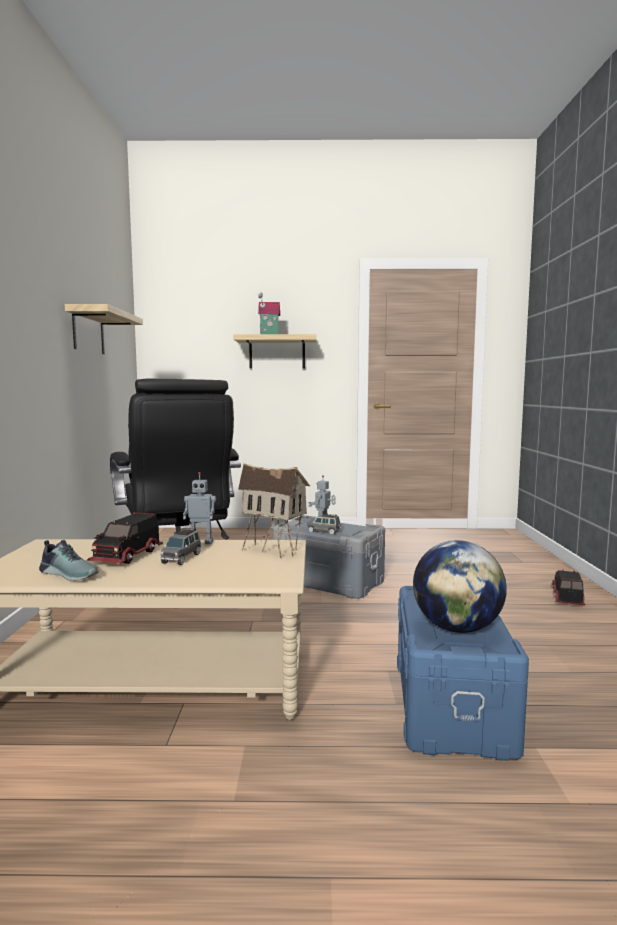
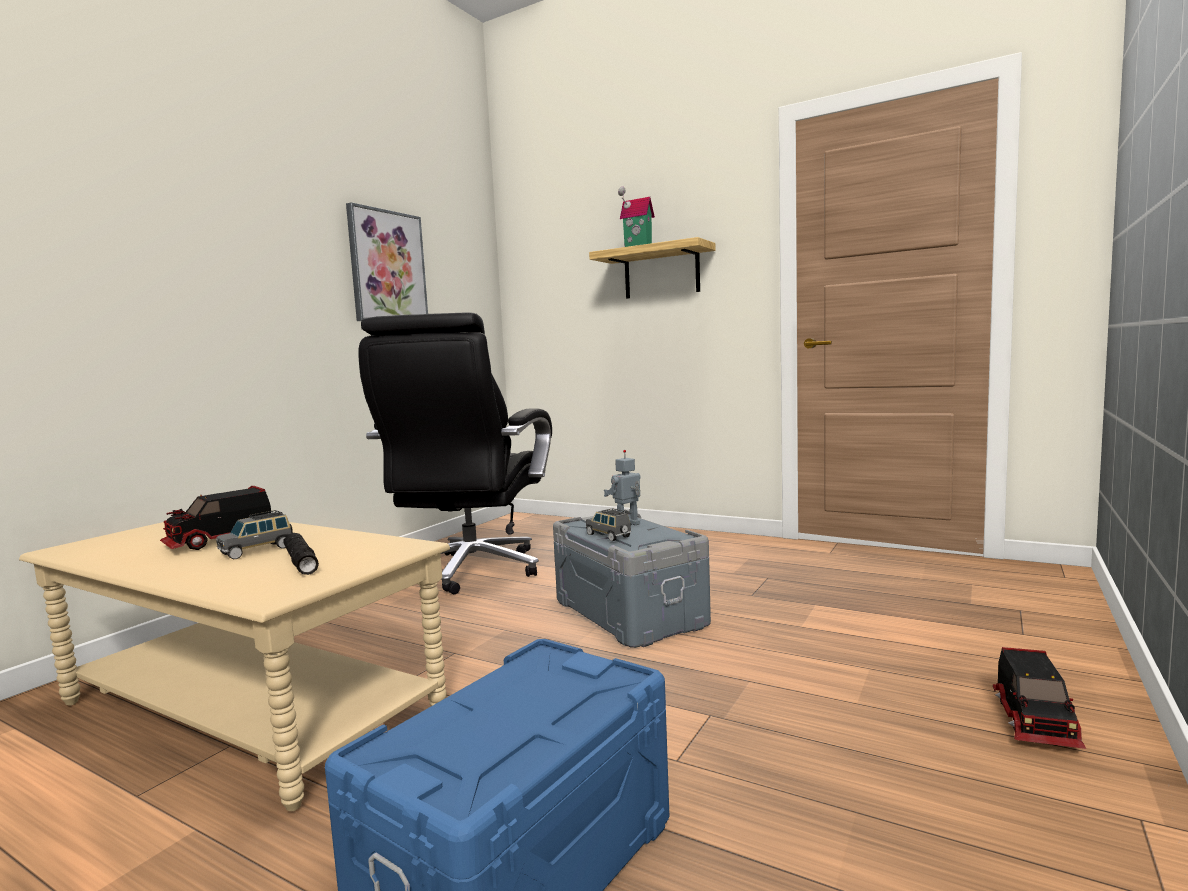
camera: 30 degrees right, 0 degrees up
shoe [39,540,99,581] -> none
shelf [65,304,143,354] -> picture [346,202,428,321]
toy robot [183,472,216,544] -> none
toy house [238,463,310,558] -> none
globe [413,540,507,633] -> none
toy truck [551,570,585,605] -> toy truck turned 150 degrees clockwise [993,647,1086,749]
none -> black flashlight [284,533,319,575]

